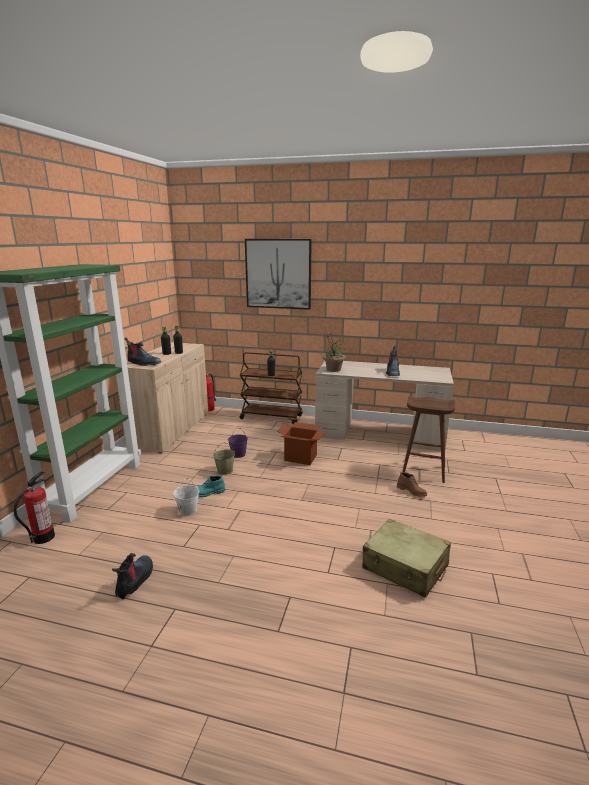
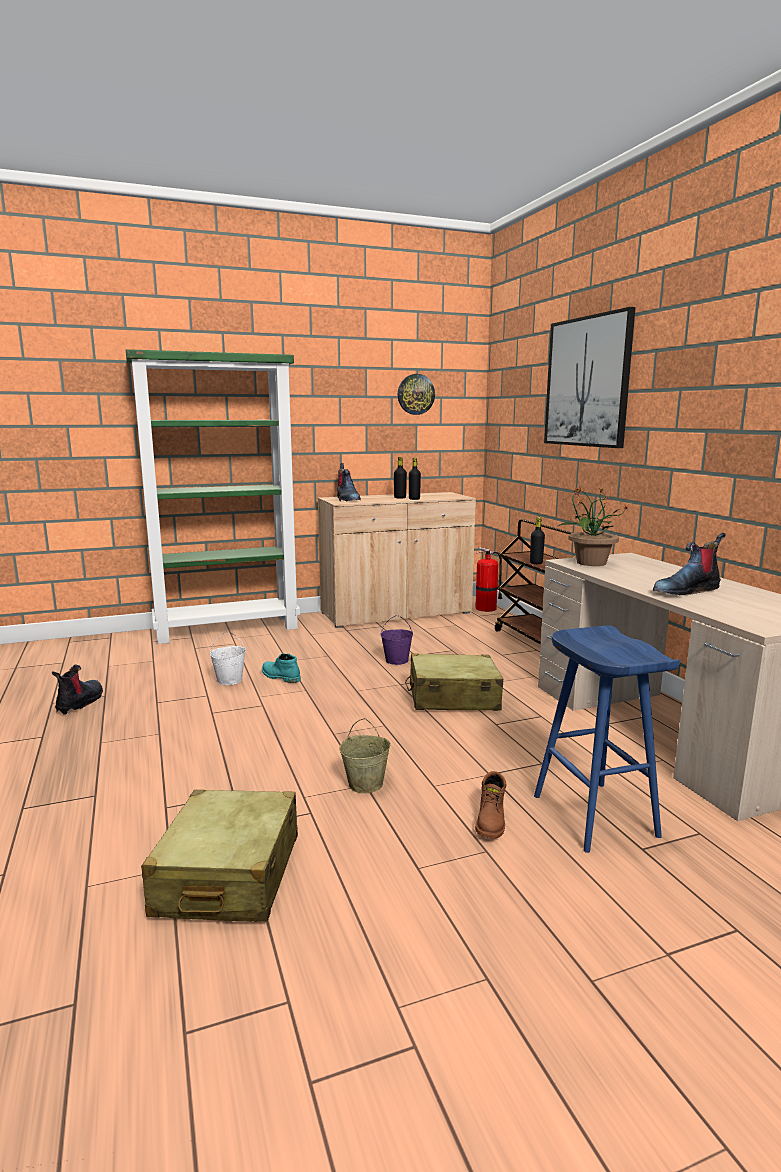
camera: 55 degrees right, 5 degrees down
fire extinguisher [14,471,55,544] -> none
boot [112,553,153,599] -> boot turned 60 degrees counterclockwise [52,664,103,715]
beige bucket [213,442,235,475] -> beige bucket moved to [339,718,391,793]
cardboard box [277,422,325,465] -> beige suitcase [405,653,503,711]
brown stool [402,395,455,483] -> blue stool [534,625,680,853]
none -> wall clock [398,374,435,415]

